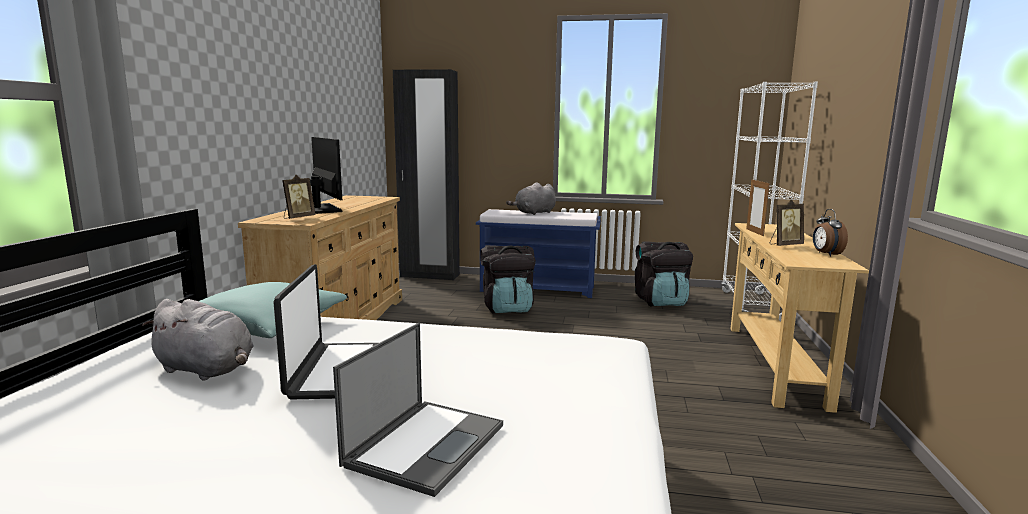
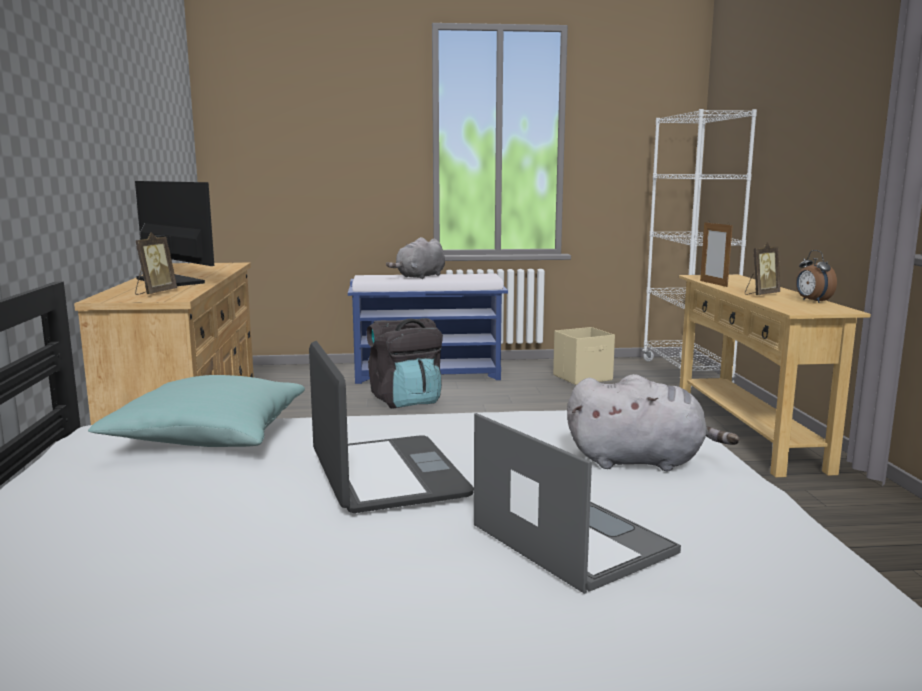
camera: 15 degrees left, 0 degrees up
grey plush toy [142,299,254,381] -> grey plush toy moved to [567,374,740,471]
laptop [333,323,503,497] -> laptop turned 45 degrees counterclockwise [474,413,681,594]
black wardrobe [393,69,460,280] -> none
black backpack [635,241,693,306] -> beige storage box [553,327,615,385]

